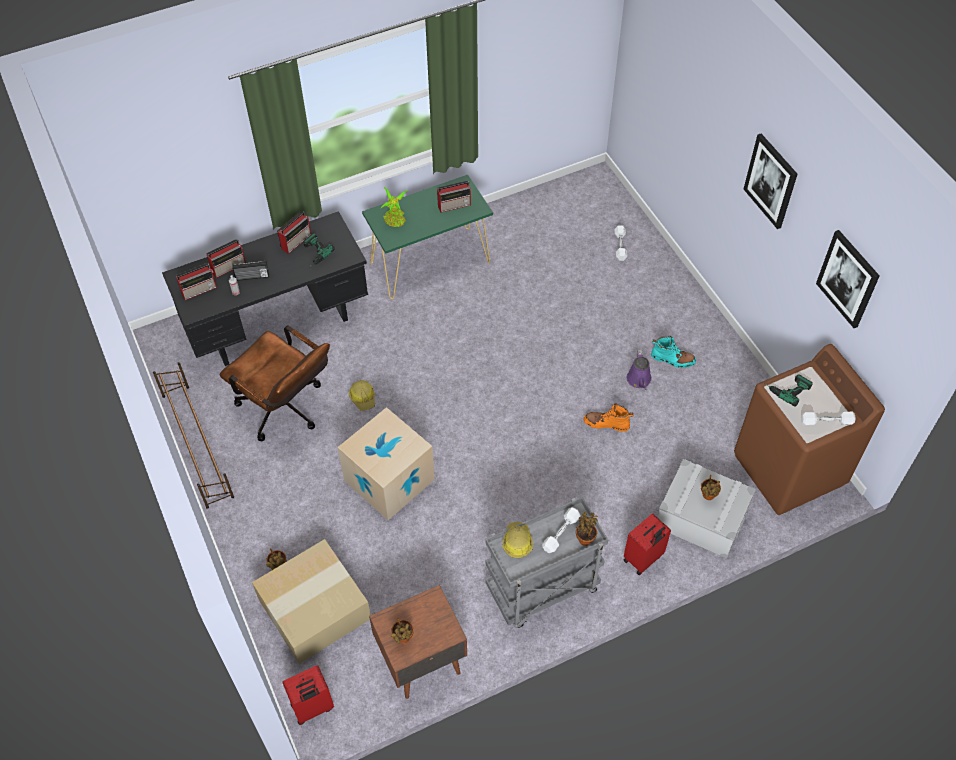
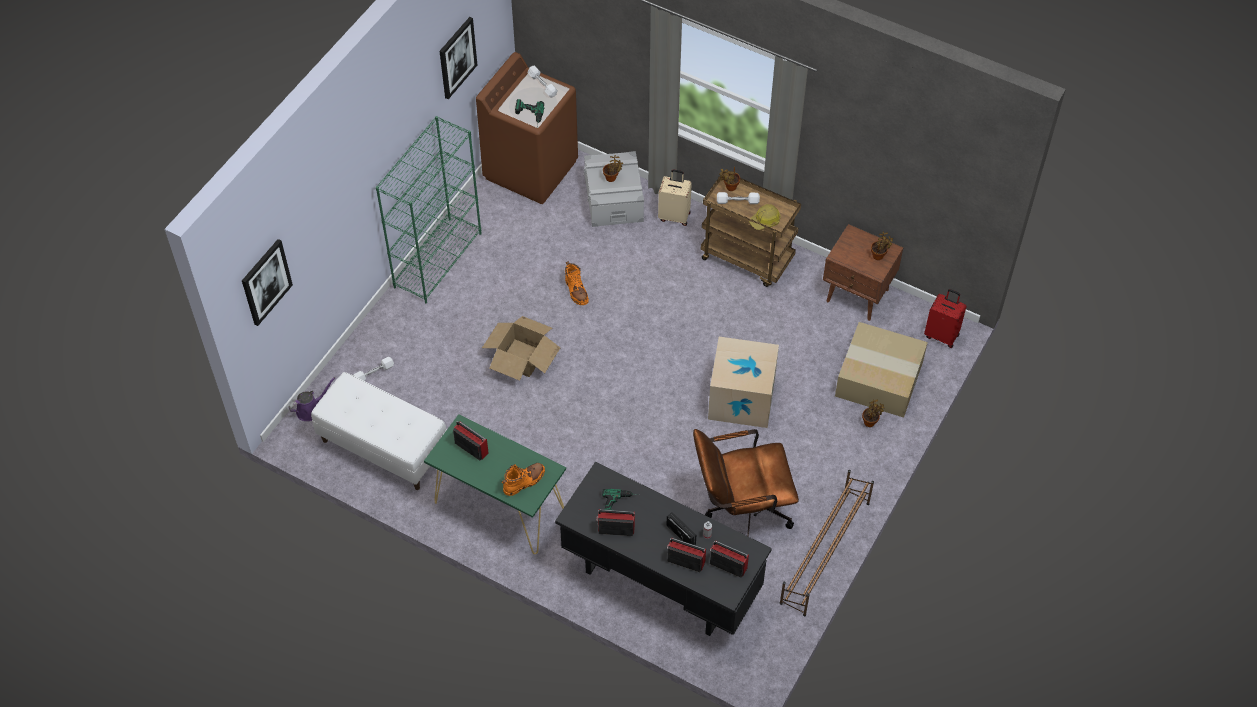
camera: 125 degrees left, 0 degrees up
brown office chair [220,325,330,441] -> brown office chair turned 105 degrees counterclockwise [693,429,799,537]
hard hat [349,380,375,411] -> none
potted plant [381,187,407,227] -> orange boot [502,463,545,496]
grey cart [485,497,608,628] -> brown cart [701,172,801,287]
red suitcase [623,513,671,575] -> beige suitcase [658,169,692,226]
purple watering can [627,350,651,390] -> purple watering can moved to [288,377,335,421]
turquoise boot [651,336,696,368] -> none
picture [744,134,797,229] -> picture moved to [242,239,293,326]
none -> white bench [311,372,447,490]
none -> green bookcase [376,116,482,303]
none -> cardboard box [482,316,560,381]

